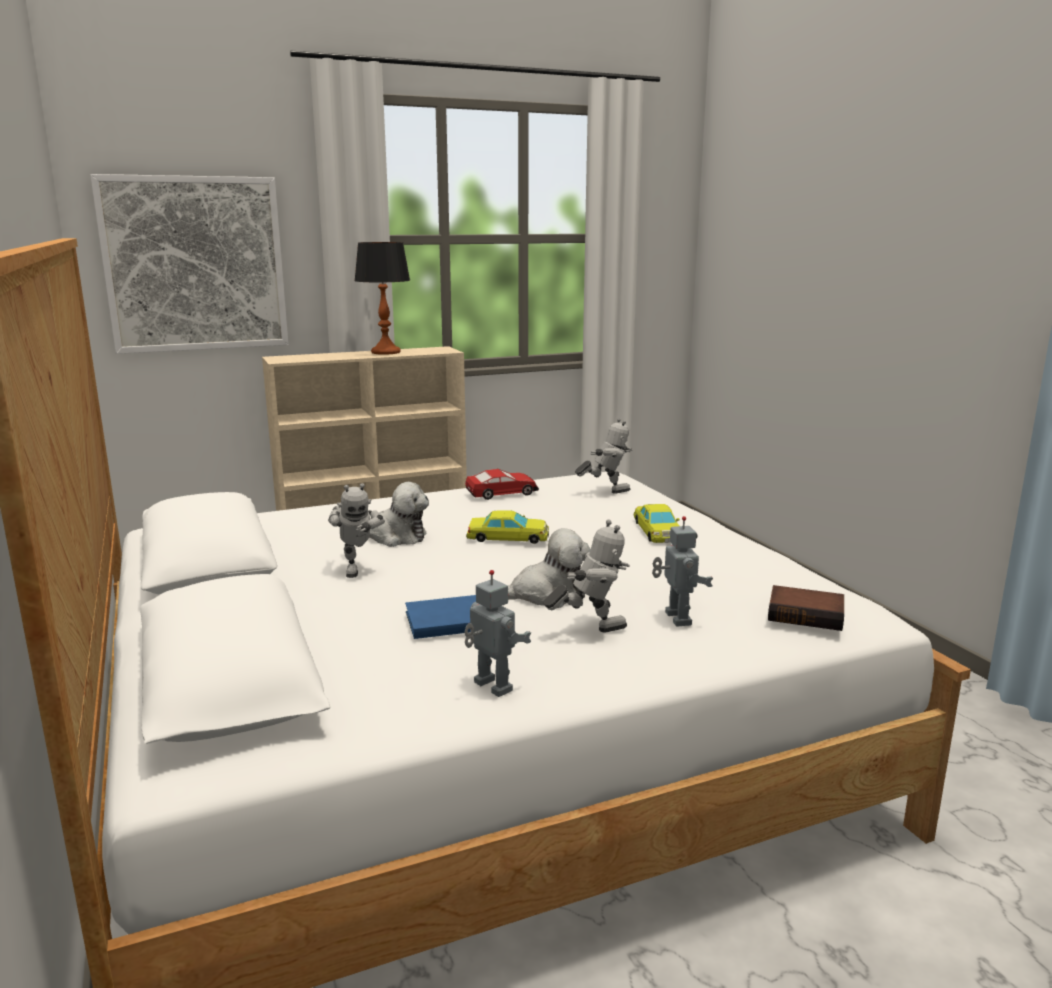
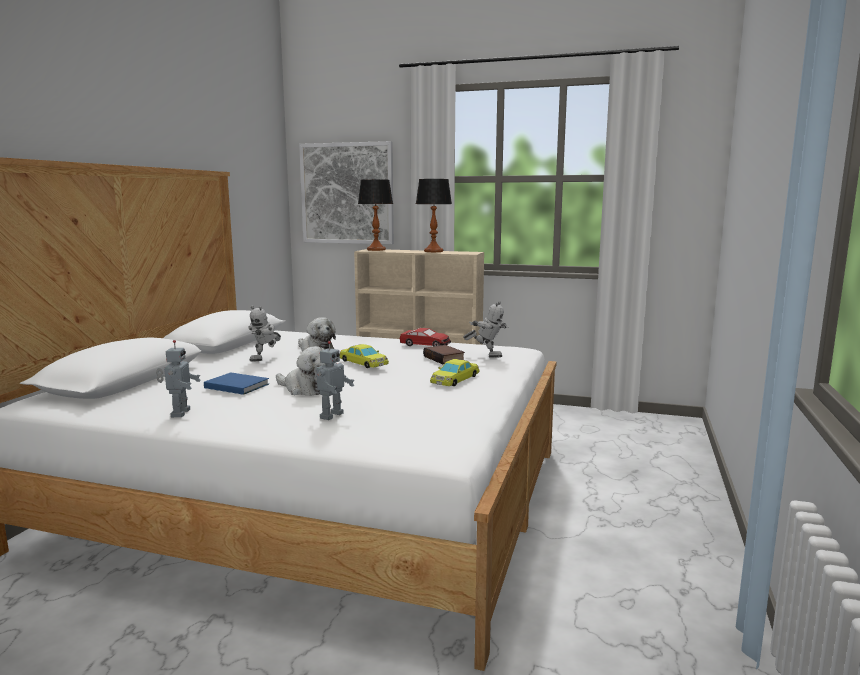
camera: 40 degrees right, 5 degrees down
toy robot [543,519,630,632] -> none
book [768,585,844,631] -> book moved to [423,345,465,364]
none -> table lamp [358,179,393,251]

